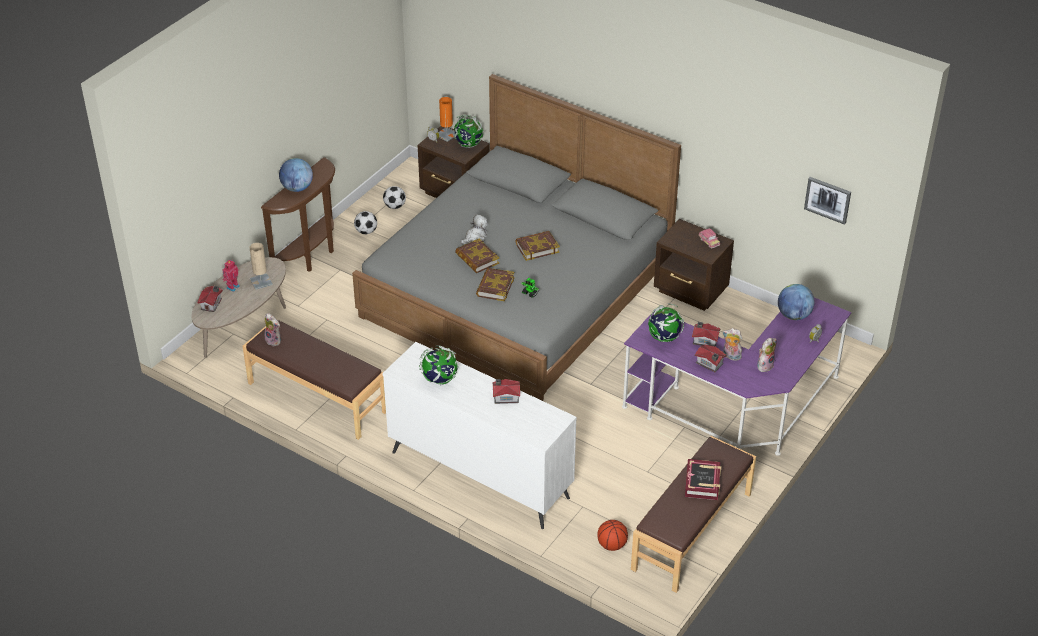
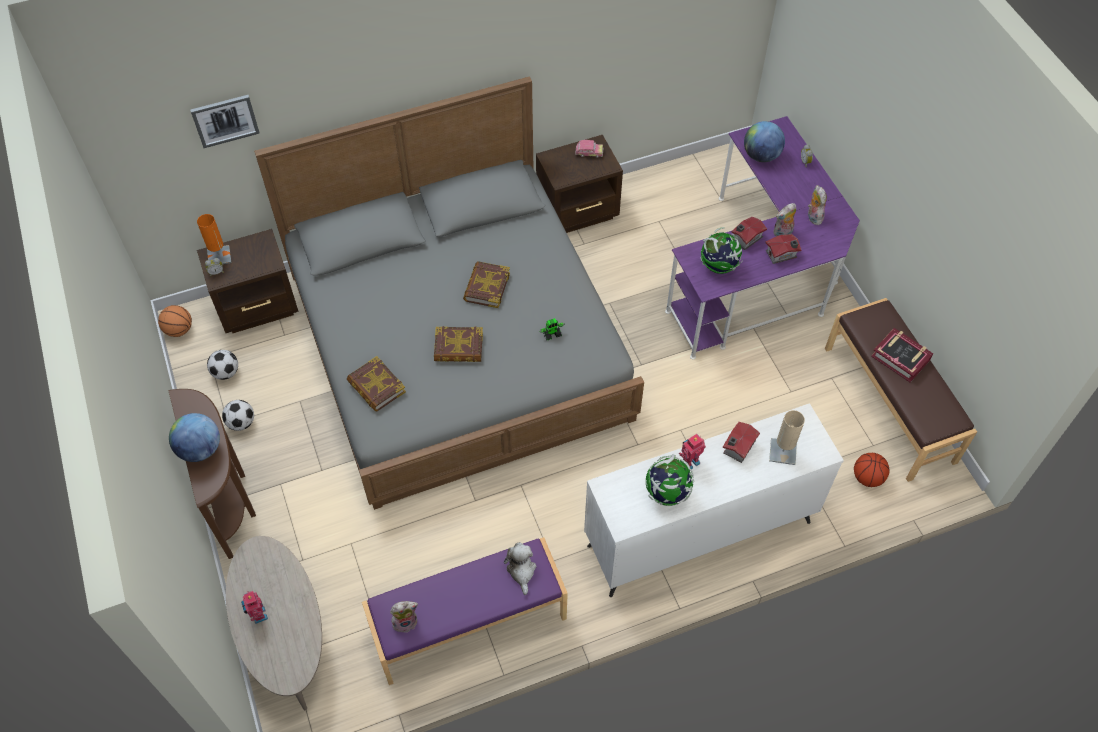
camera: 55 degrees left, 15 degrees up
toy house [198,286,223,312] -> none
brown bench [243,320,386,440] -> purple bench [362,537,568,685]
beige table lamp [249,243,273,290] -> beige table lamp moved to [769,410,805,465]
globe [454,115,484,148] -> none
plush toy [461,214,488,244] -> plush toy moved to [504,542,536,595]
book [476,268,514,301] -> book moved to [347,356,406,411]
picture [804,177,851,225] -> picture moved to [190,95,260,148]
none -> basketball [158,305,192,337]
none -> toy robot [679,434,706,469]

